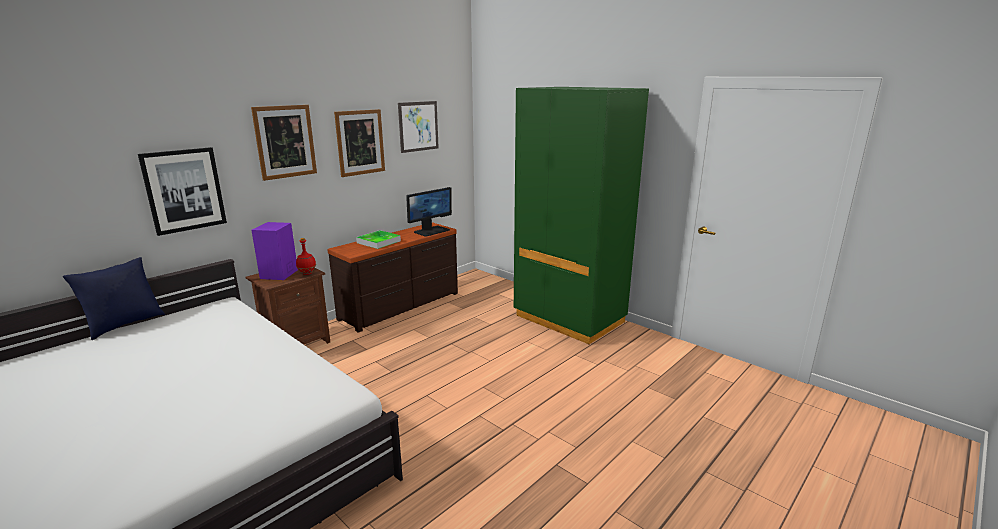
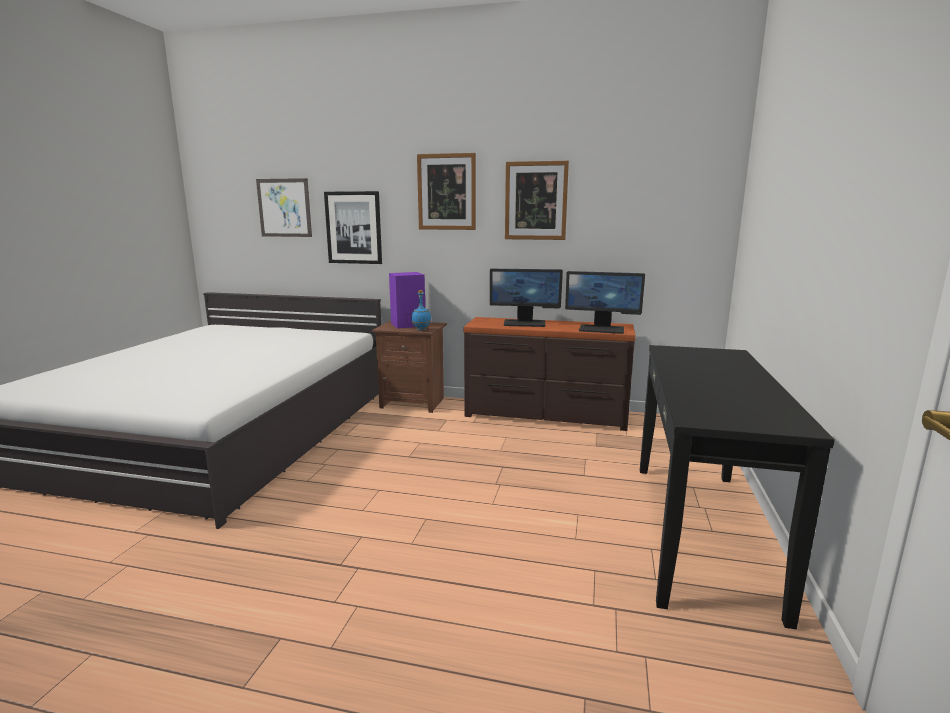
camera: 60 degrees right, 5 degrees down
blue pillow [62,257,165,340] -> none
red bottle [296,238,316,275] -> blue bottle [411,290,431,331]
tray [356,230,401,249] -> monitor [490,269,563,327]
picture [398,101,439,153] -> picture moved to [256,178,312,237]
green wardrobe [514,87,649,345] -> black console table [640,345,835,629]

